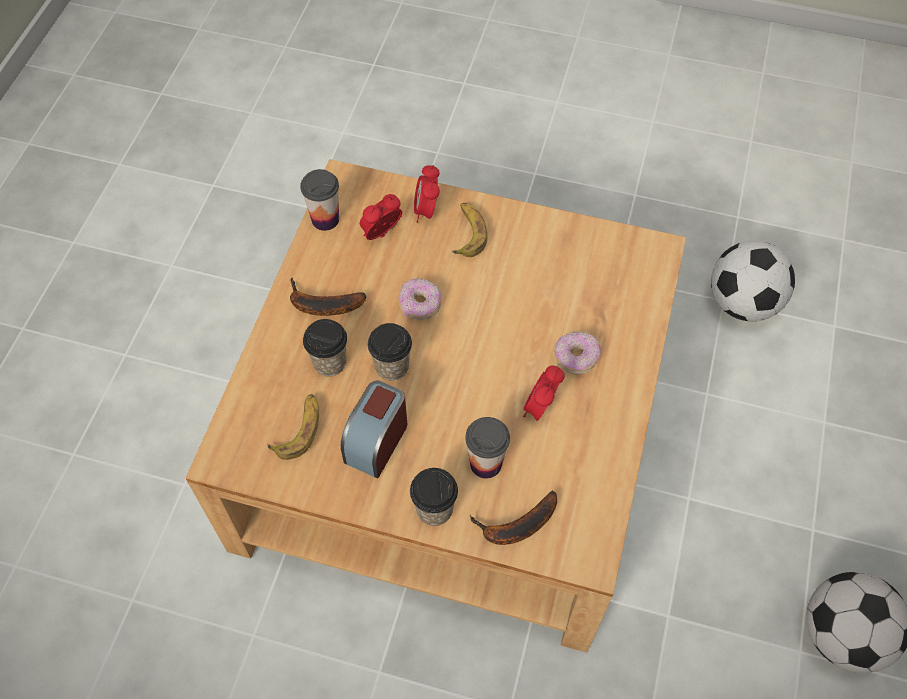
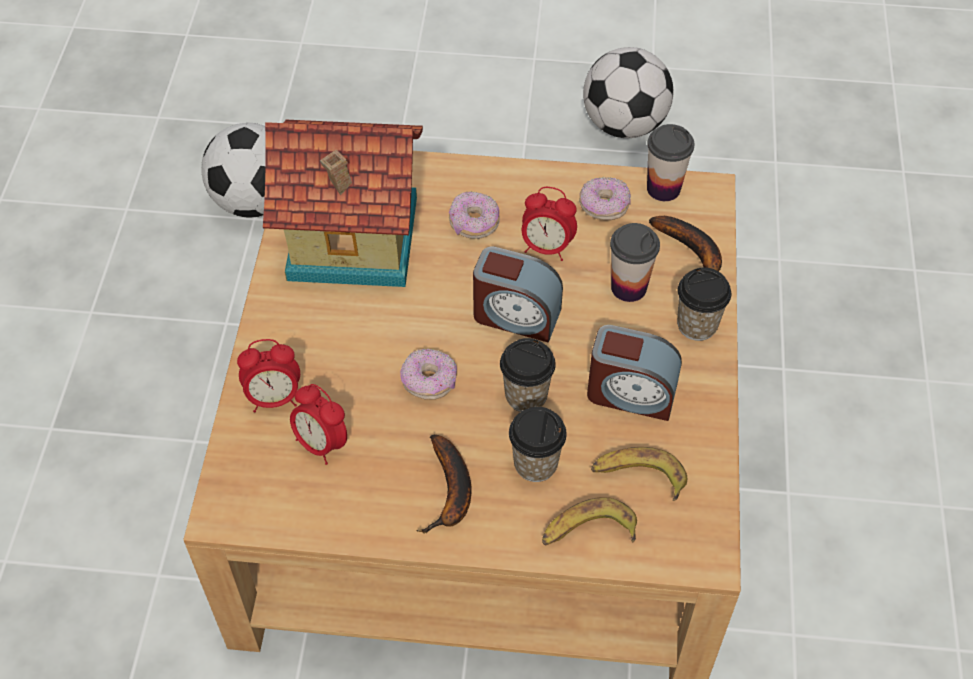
camera: 100 degrees left, 5 degrees down
cup [300,169,339,231] -> cup moved to [647,124,695,201]
banana [452,203,487,257] -> banana moved to [542,497,637,545]
none -> toy house [263,120,423,287]
none -> alarm clock [473,246,563,342]
none -> donut [579,177,631,220]

